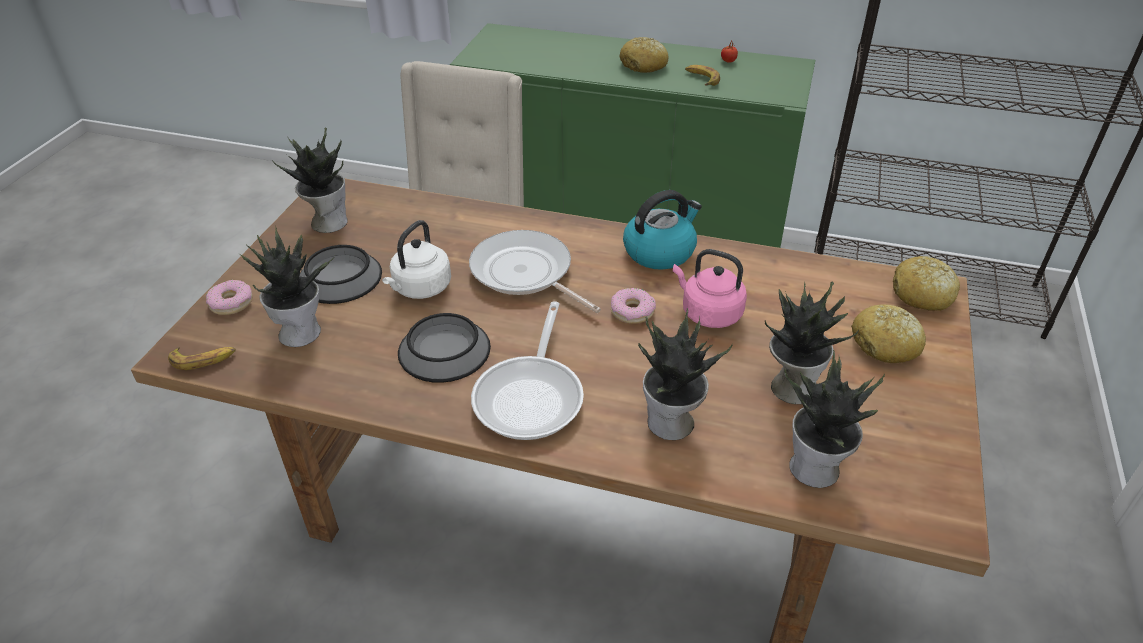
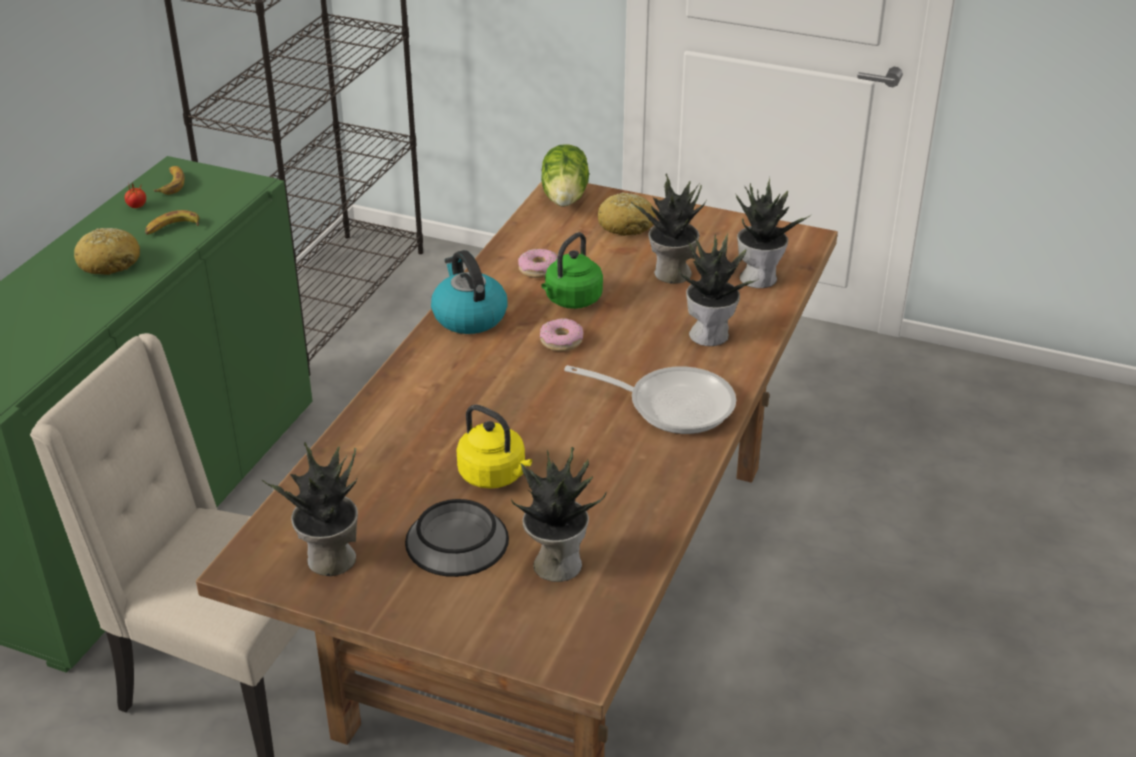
camera: 85 degrees left, 5 degrees down
banana [168,347,236,370] -> banana moved to [154,166,185,195]
donut [206,280,252,315] -> donut moved to [518,249,558,278]
white kettle [382,220,451,299] -> yellow kettle [456,405,532,489]
bowl [398,313,491,383] -> none
frying pan [469,230,601,313] -> none
pink kettle [673,249,747,328] -> green kettle [541,232,603,309]
bread [893,256,960,311] -> lettuce [541,144,589,207]

